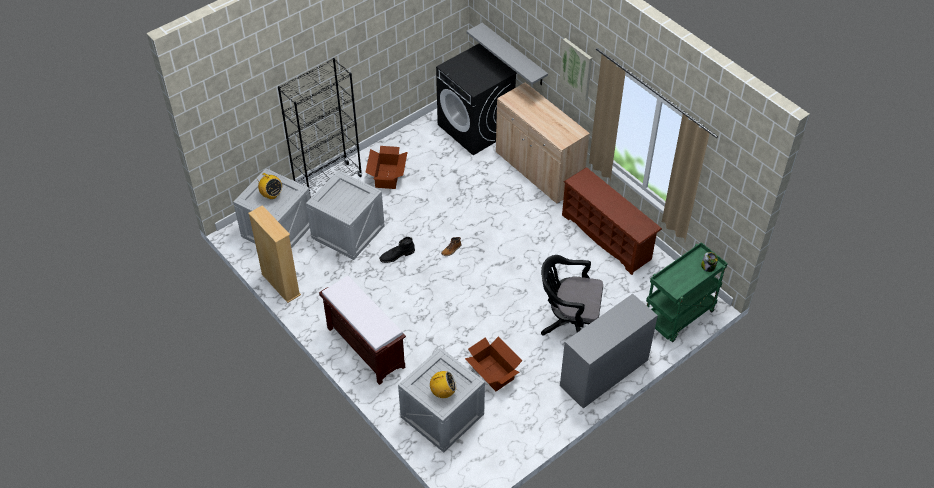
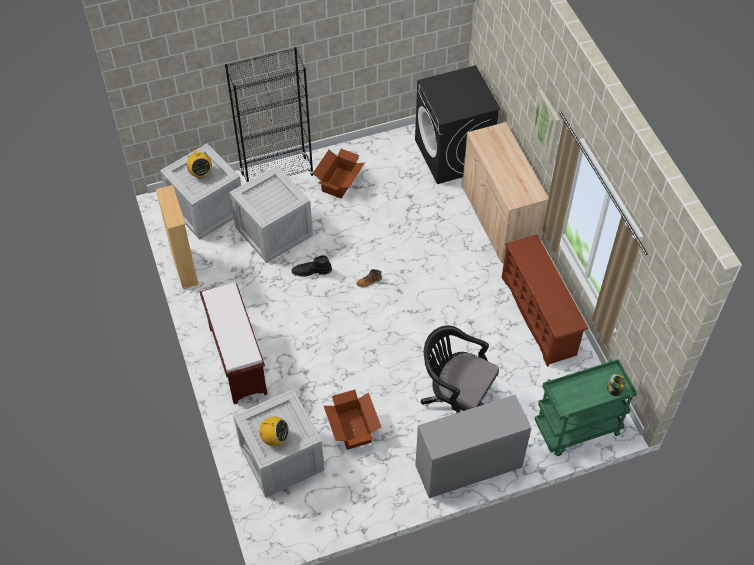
camera: 20 degrees right, 5 degrees up
grey shelf [466,23,548,85] -> none

